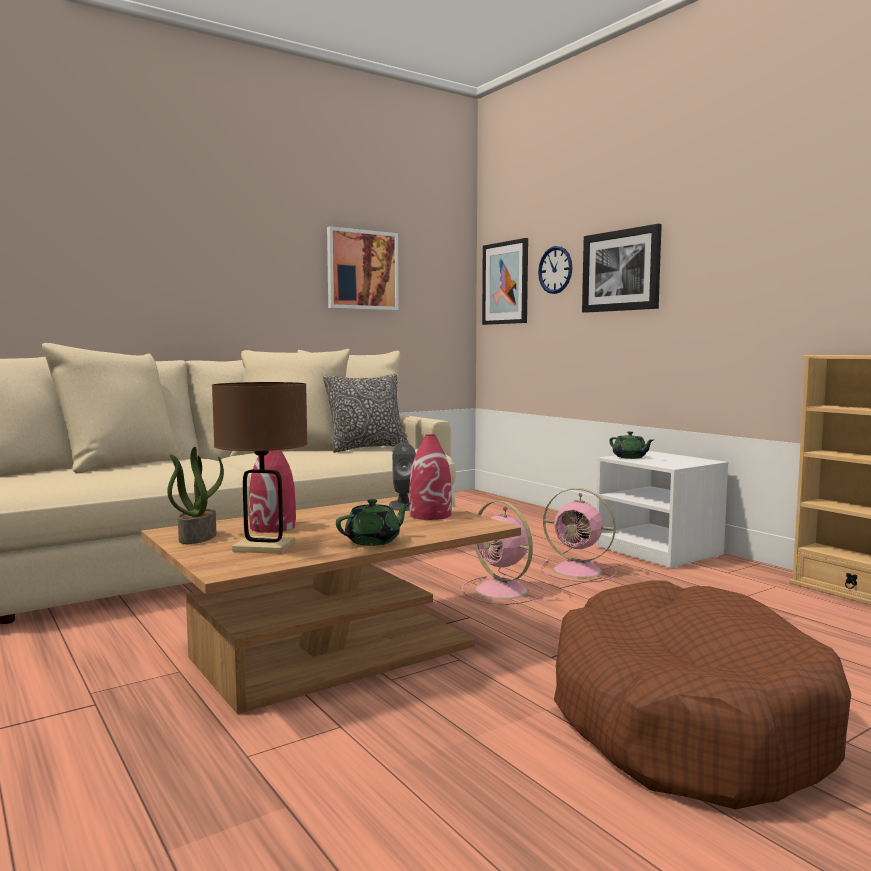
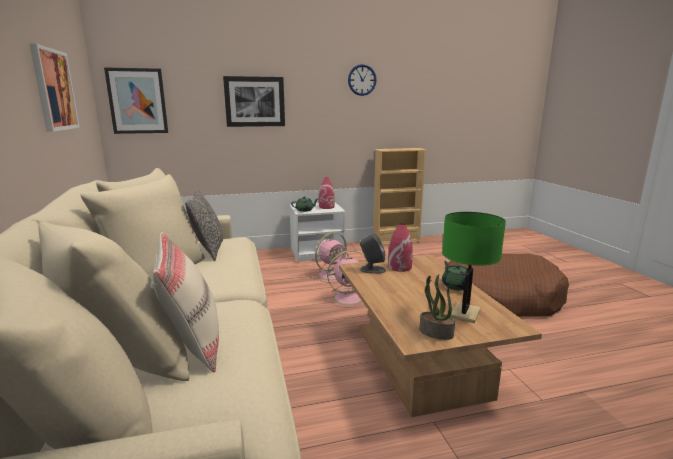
camera: 70 degrees left, 10 degrees up
brown table lamp [212,382,308,554] -> green table lamp [442,212,506,323]
red vase [249,450,296,533] -> red vase moved to [319,177,335,209]
wall clock [538,246,572,294] -> wall clock moved to [348,64,377,96]
none -> beige pillow [150,232,219,372]

